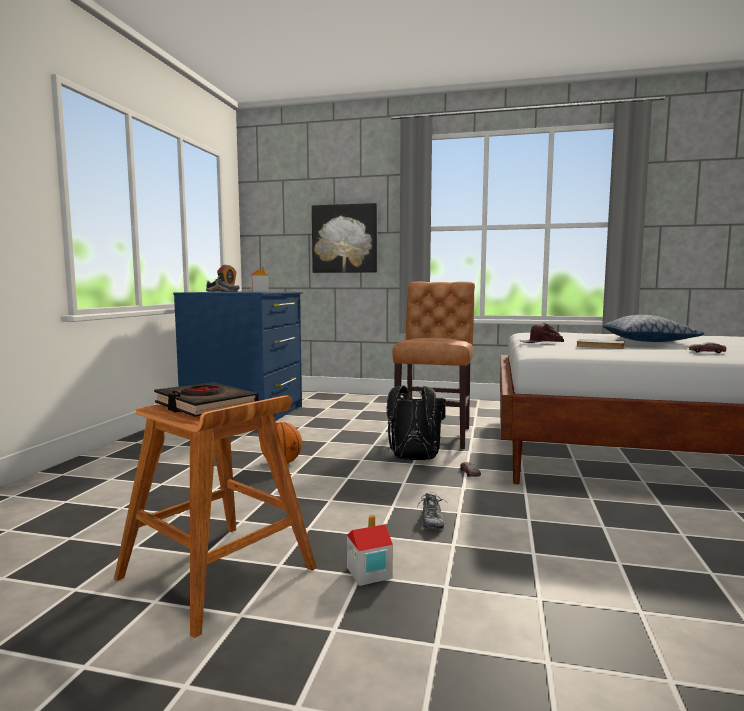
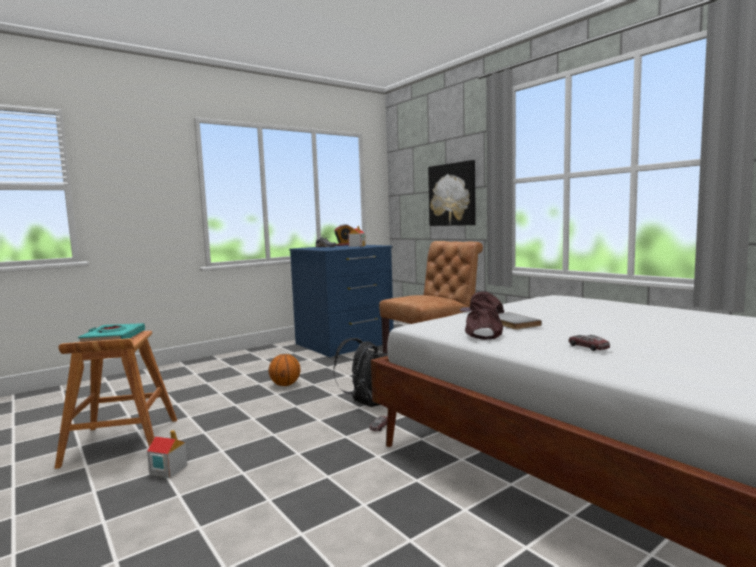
camera: 40 degrees right, 0 degrees up
black book [154,382,259,417] -> turquoise book [78,323,145,342]
shoe [417,491,446,529] -> none
pillow [603,315,704,342] -> none
none -> brown cap [465,309,503,340]

